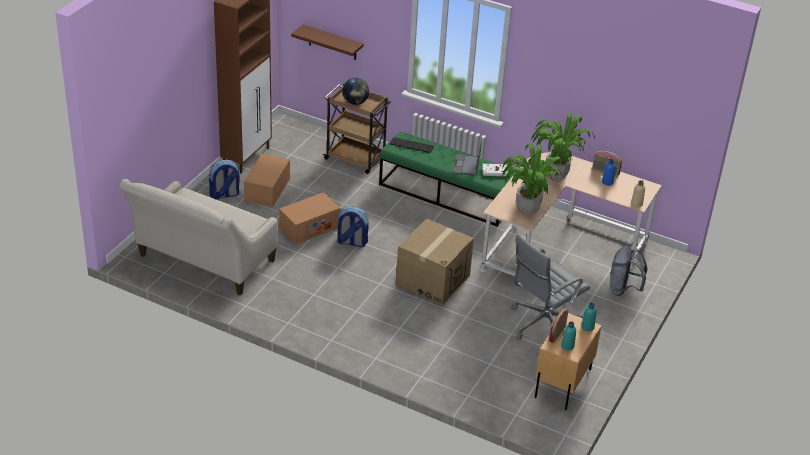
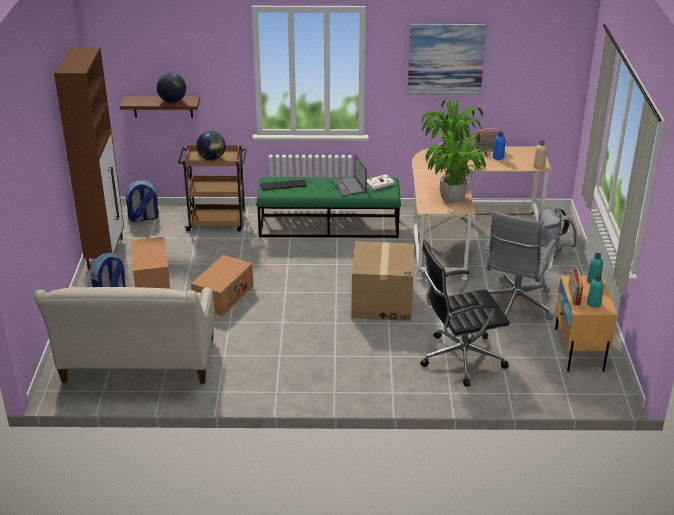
camera: 25 degrees left, 5 degrees down
backpack [337,207,369,247] -> backpack moved to [125,180,159,222]
none -> globe [157,73,186,103]
none -> picture [408,24,486,95]
none -> black office chair [420,241,510,387]

